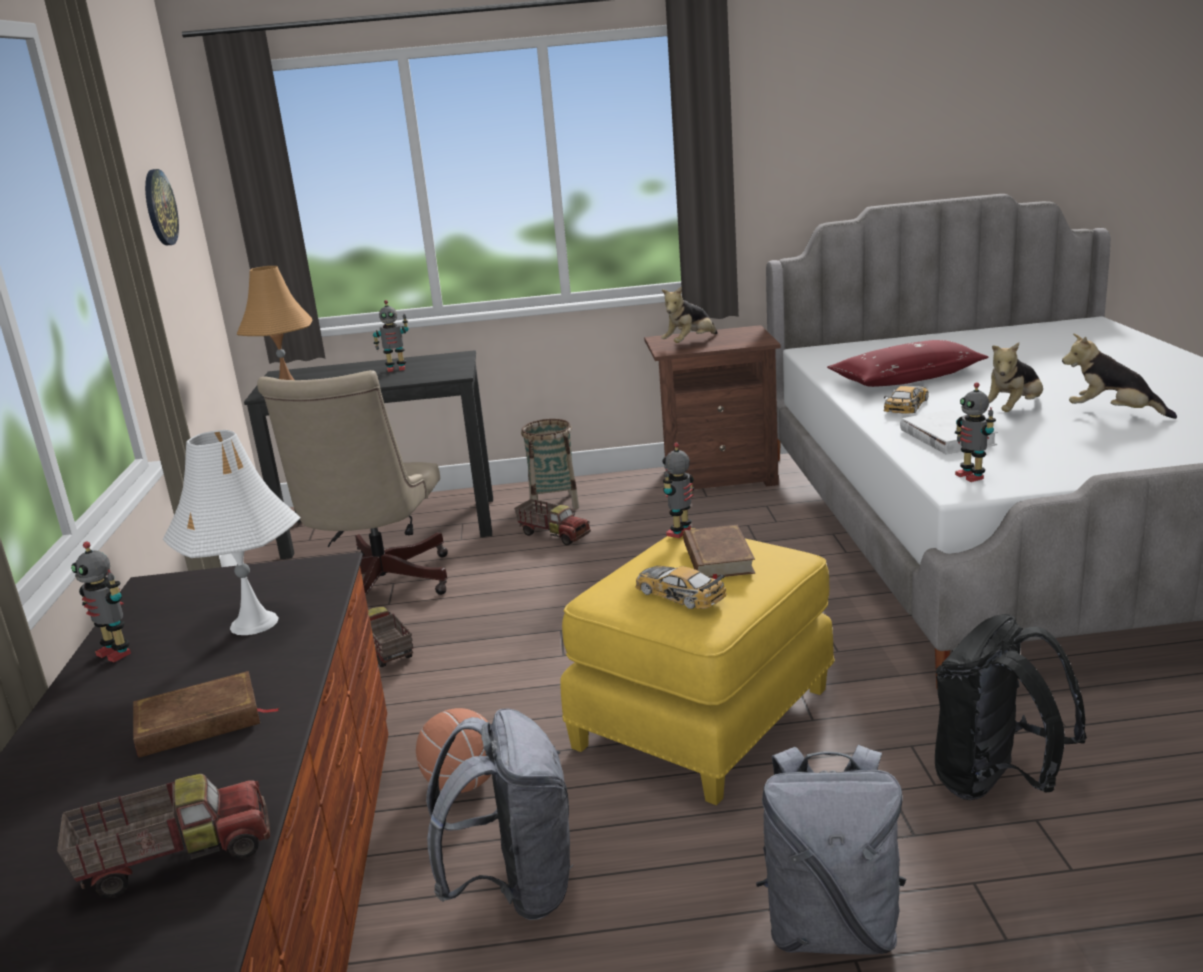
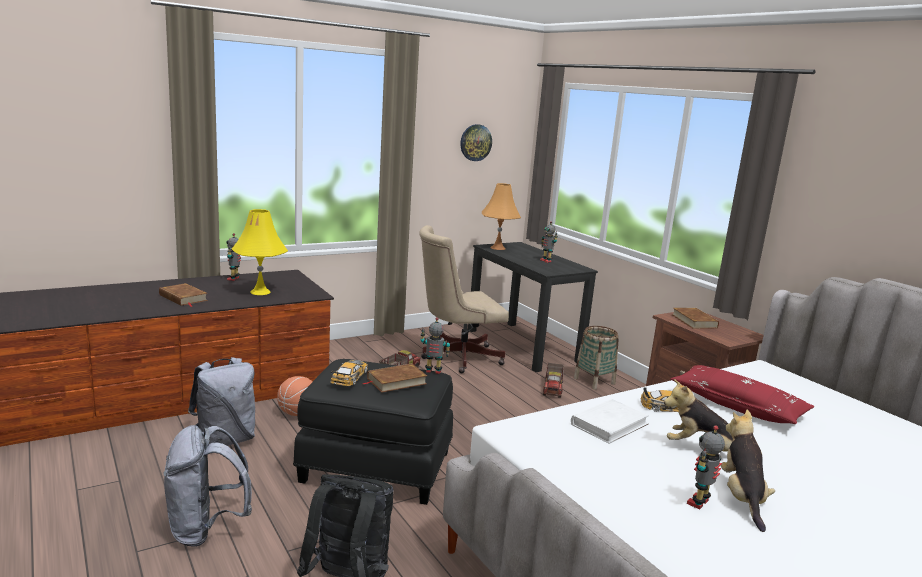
camera: 60 degrees right, 5 degrees down
toy truck [57,774,270,898] -> none
white table lamp [163,430,300,635] -> yellow table lamp [232,209,288,295]
yellow ottoman [560,528,835,806] -> black ottoman [293,359,453,505]
plush toy [661,287,717,343] -> brown book [672,308,719,329]
toy robot [955,382,996,482] -> toy robot moved to [687,426,725,510]

